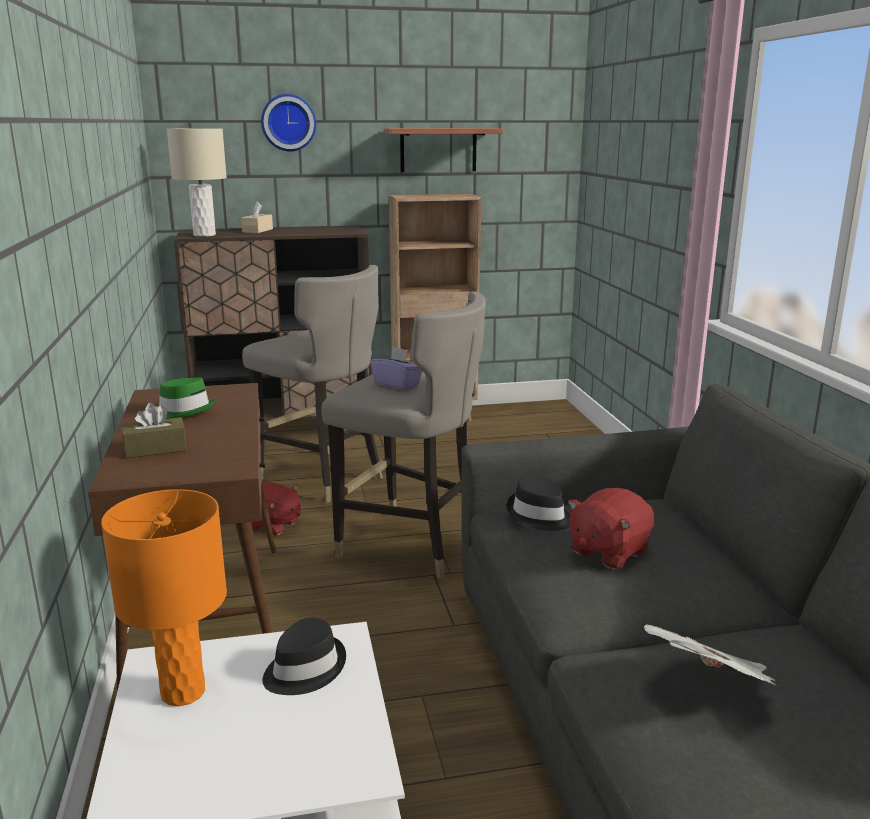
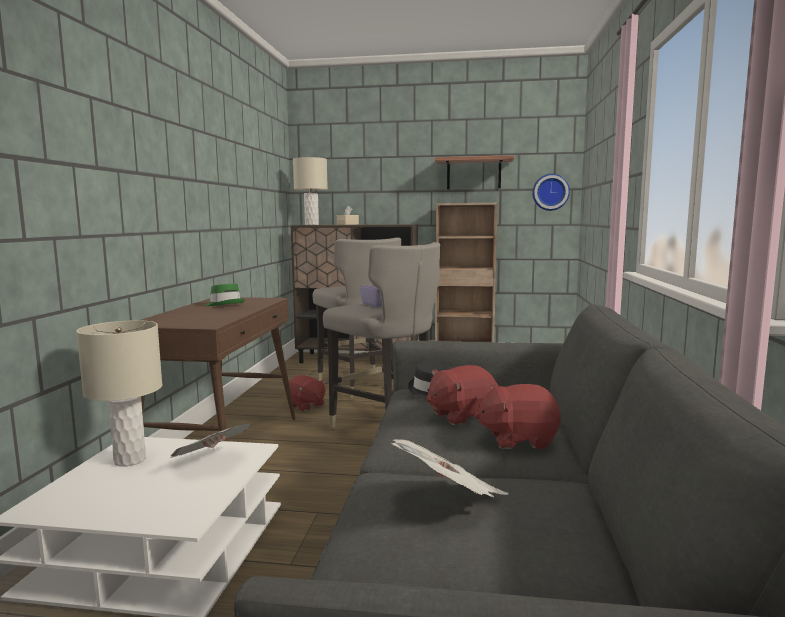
camera: 20 degrees right, 10 degrees down
orange table lamp [101,489,227,706] -> beige table lamp [76,320,162,467]
brown tissue box [122,403,187,458] -> none
wall clock [261,94,316,152] -> wall clock moved to [532,174,570,211]
black hat [263,618,346,695] -> newspaper [170,423,250,458]
none -> red plush toy [474,384,561,449]

